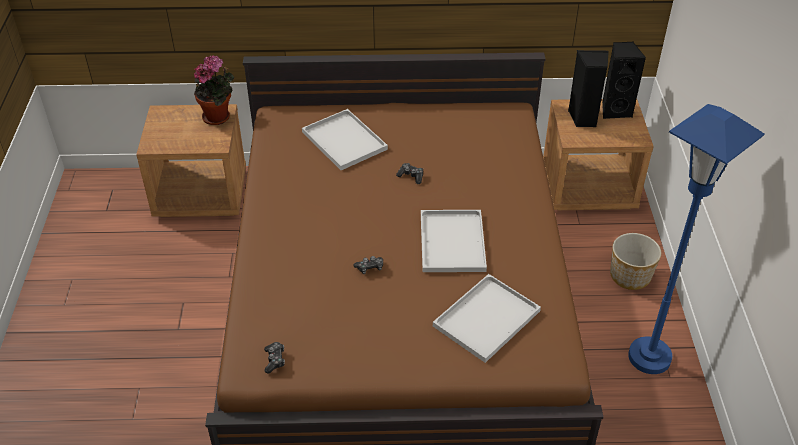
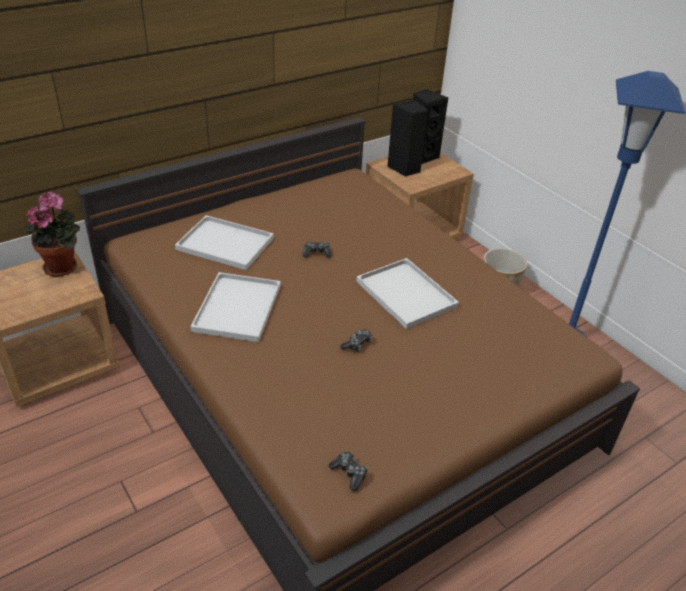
camera: 35 degrees left, 5 degrees down
white tray [433,274,541,363] -> white tray moved to [190,272,281,342]

